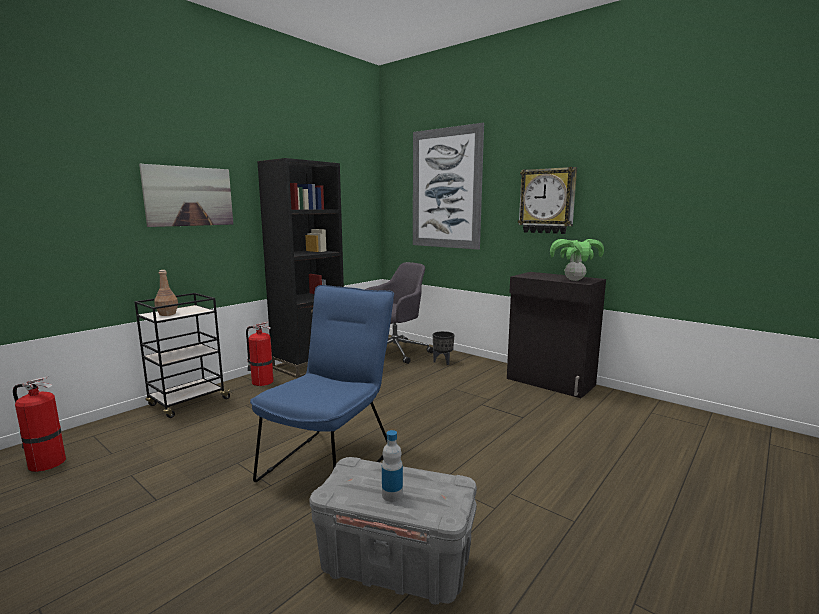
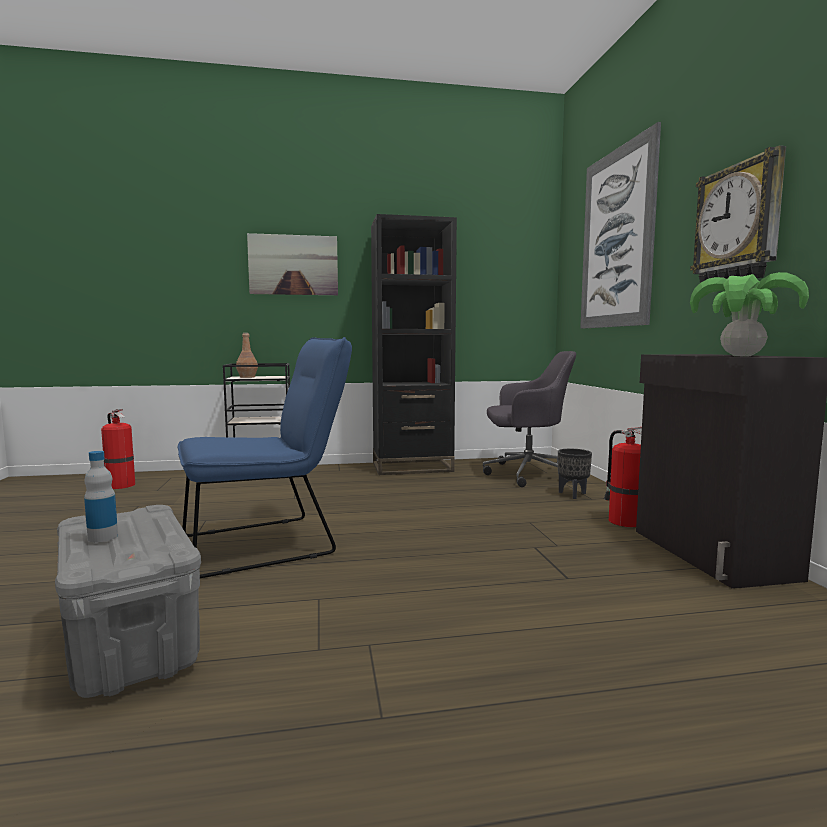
camera: 40 degrees right, 5 degrees down
fire extinguisher [246,322,274,386] -> fire extinguisher moved to [604,427,642,527]

